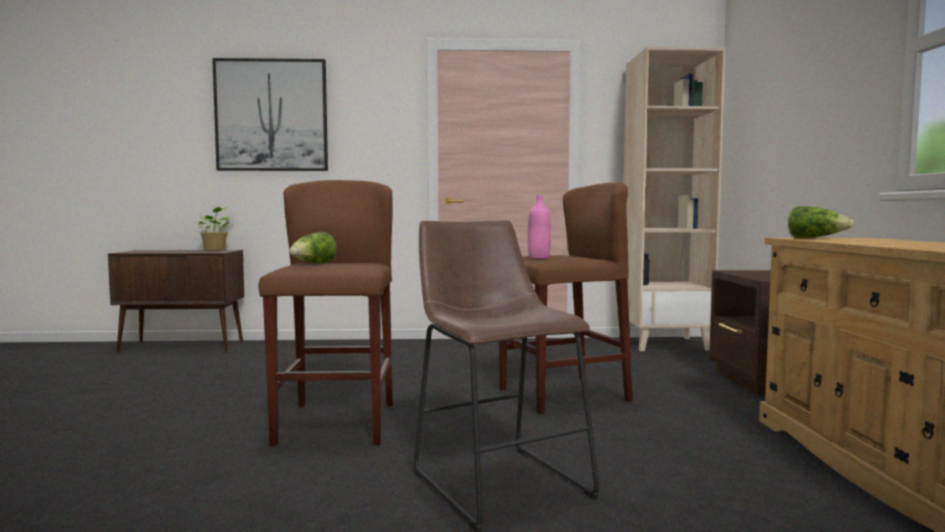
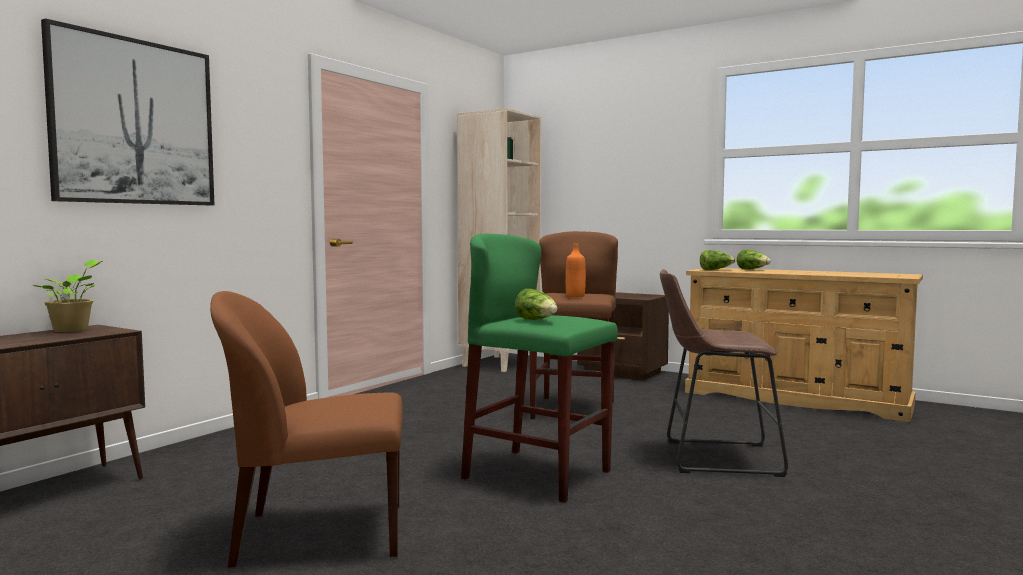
camera: 55 degrees left, 0 degrees up
brown stool [259,180,393,447] -> green stool [461,234,618,503]
pink bottle [528,195,551,259] -> orange bottle [566,244,586,297]
none -> brown chair [210,291,403,568]
none -> lettuce [737,250,771,270]

